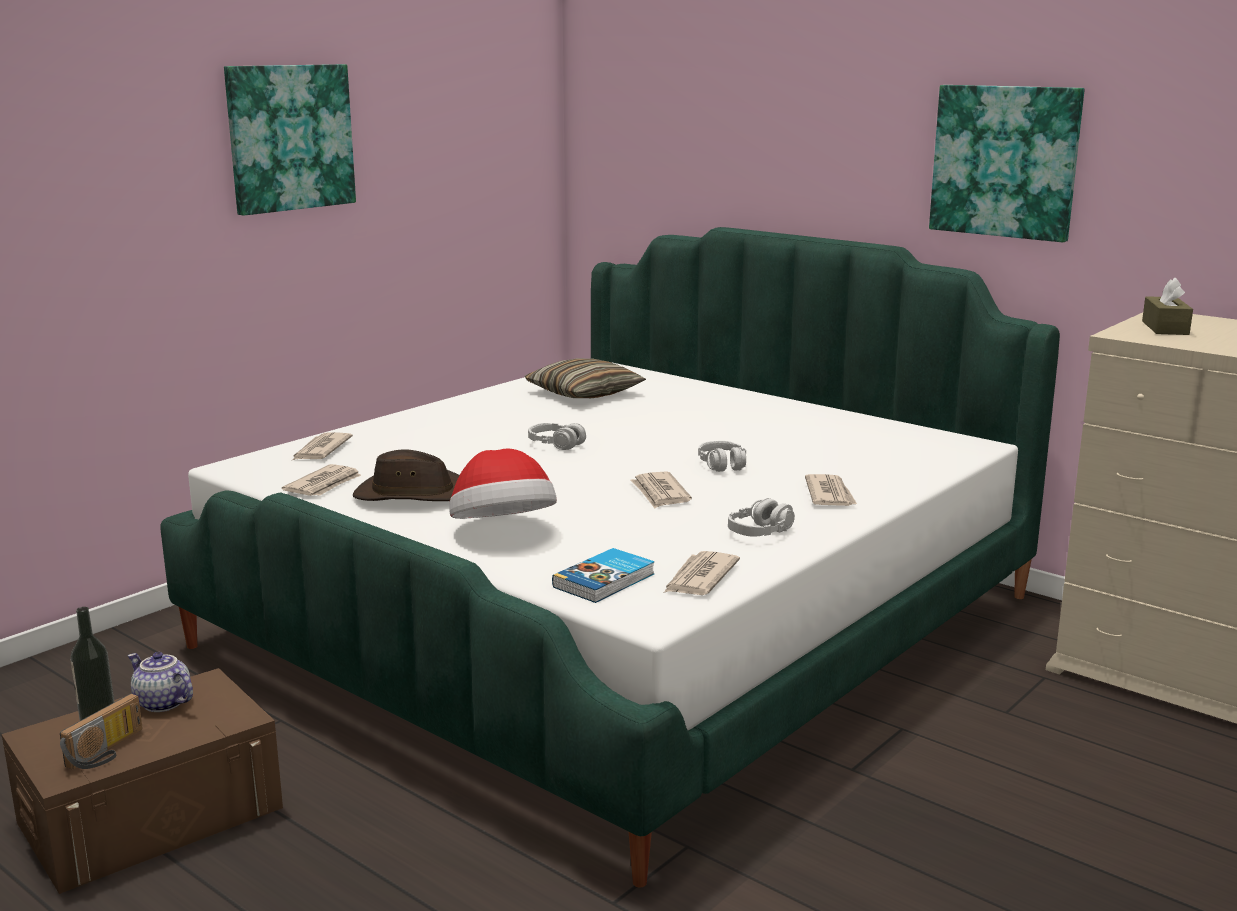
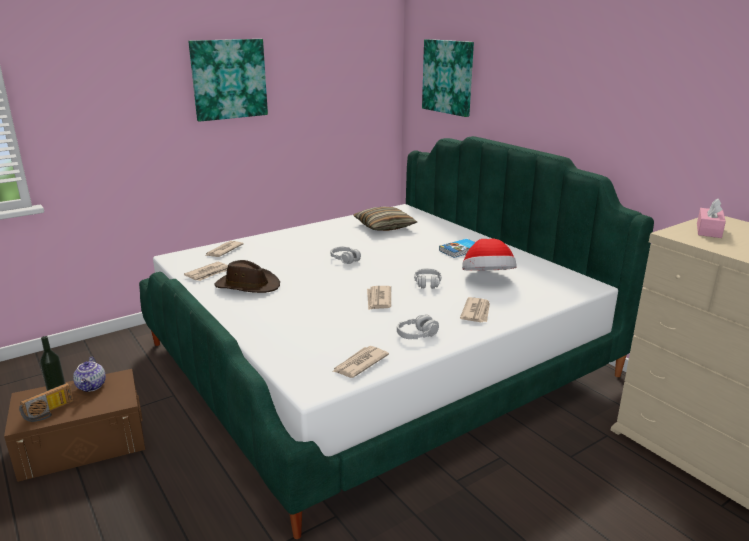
camera: 15 degrees right, 5 degrees up
teapot [128,652,193,712] -> teapot turned 150 degrees counterclockwise [73,357,106,392]
hat [449,448,557,519] -> hat moved to [462,239,516,270]
book [552,548,655,603] -> book moved to [439,239,475,258]
picture [929,85,1085,242] -> picture moved to [422,39,474,117]
brown tissue box [1142,277,1193,335] -> pink tissue box [697,199,726,238]

